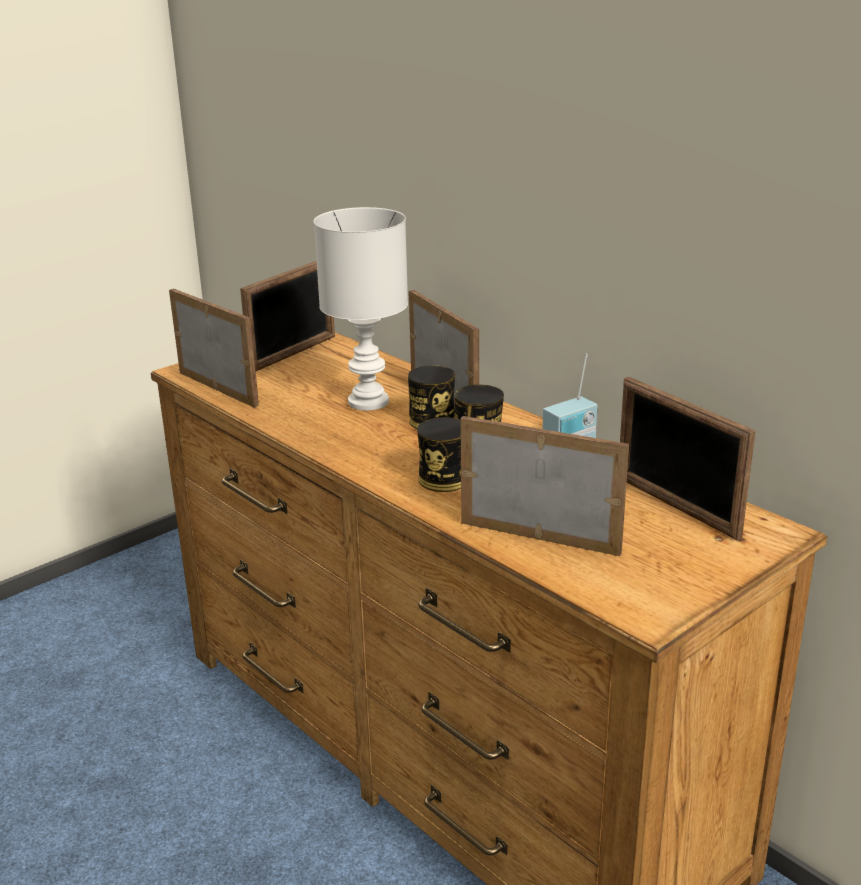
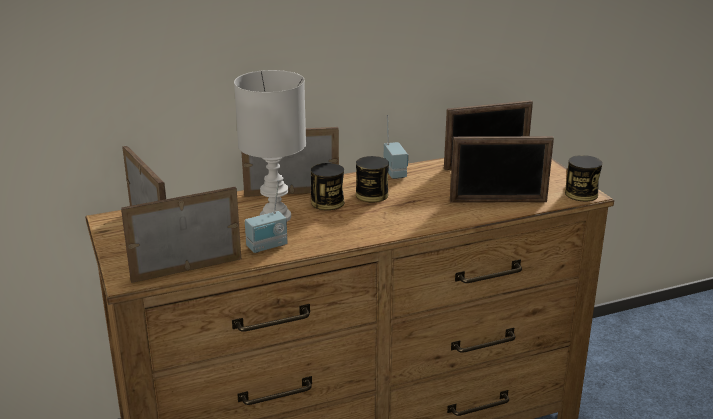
camera: 70 degrees left, 0 degrees up
can [417,417,461,492] -> can moved to [565,155,603,201]
picture frame [460,416,629,556] -> picture frame turned 135 degrees counterclockwise [450,136,554,203]
none -> radio [245,180,288,253]

